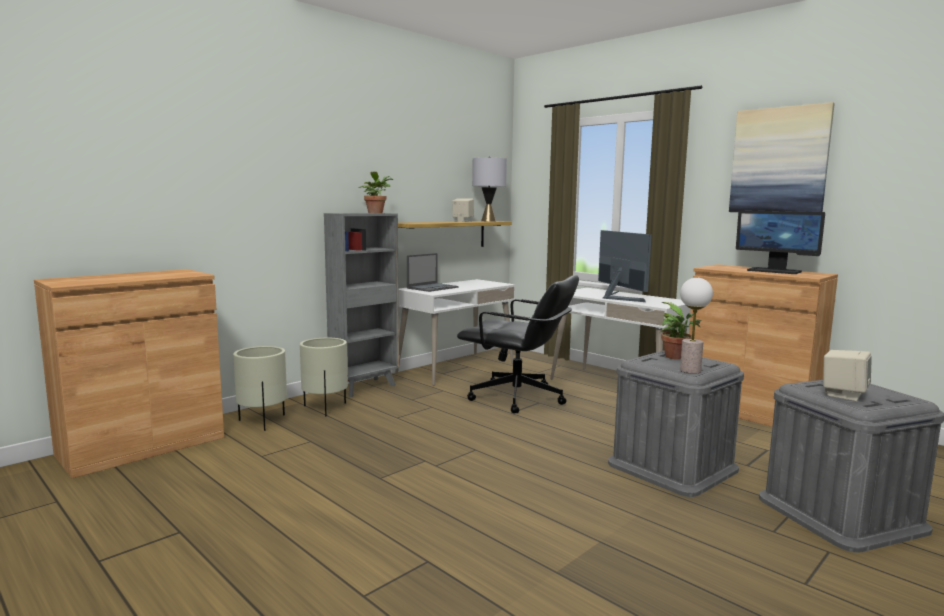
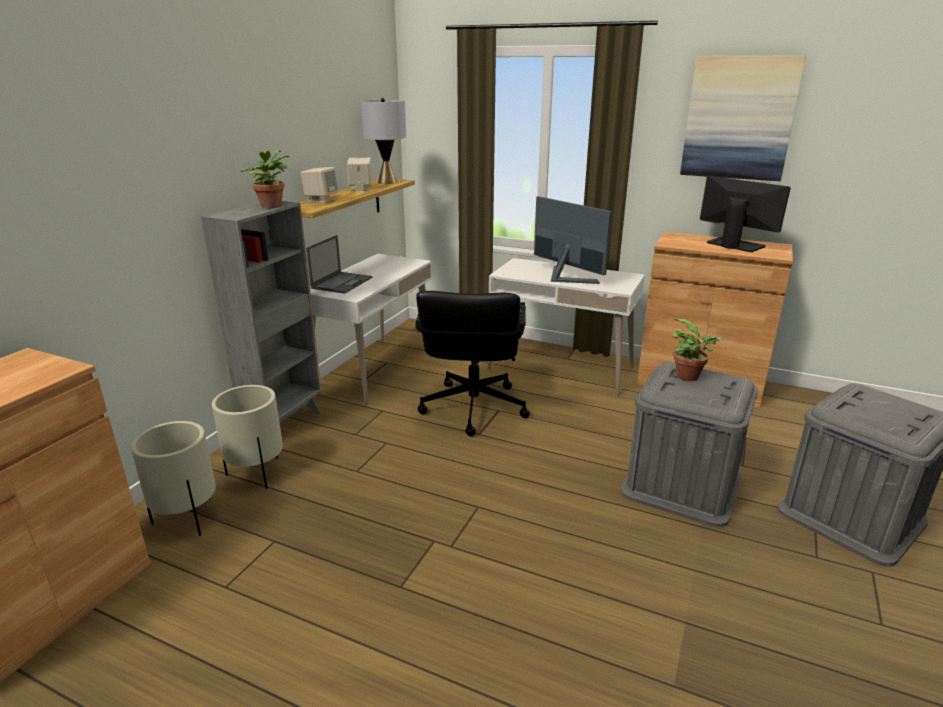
camera: 20 degrees left, 15 degrees up
black office chair [457,275,579,414] -> black office chair turned 90 degrees clockwise [415,291,530,436]
table lamp [680,278,713,374] -> none
monitor [736,210,825,274] -> monitor turned 150 degrees counterclockwise [700,176,791,252]
beige speaker [823,350,872,401] -> beige speaker moved to [300,167,338,203]

